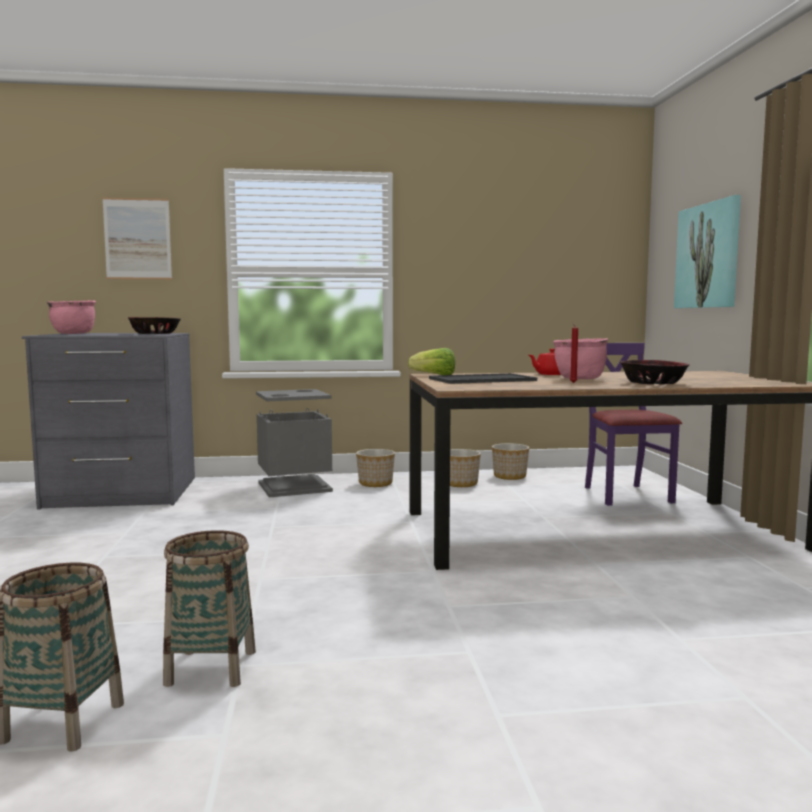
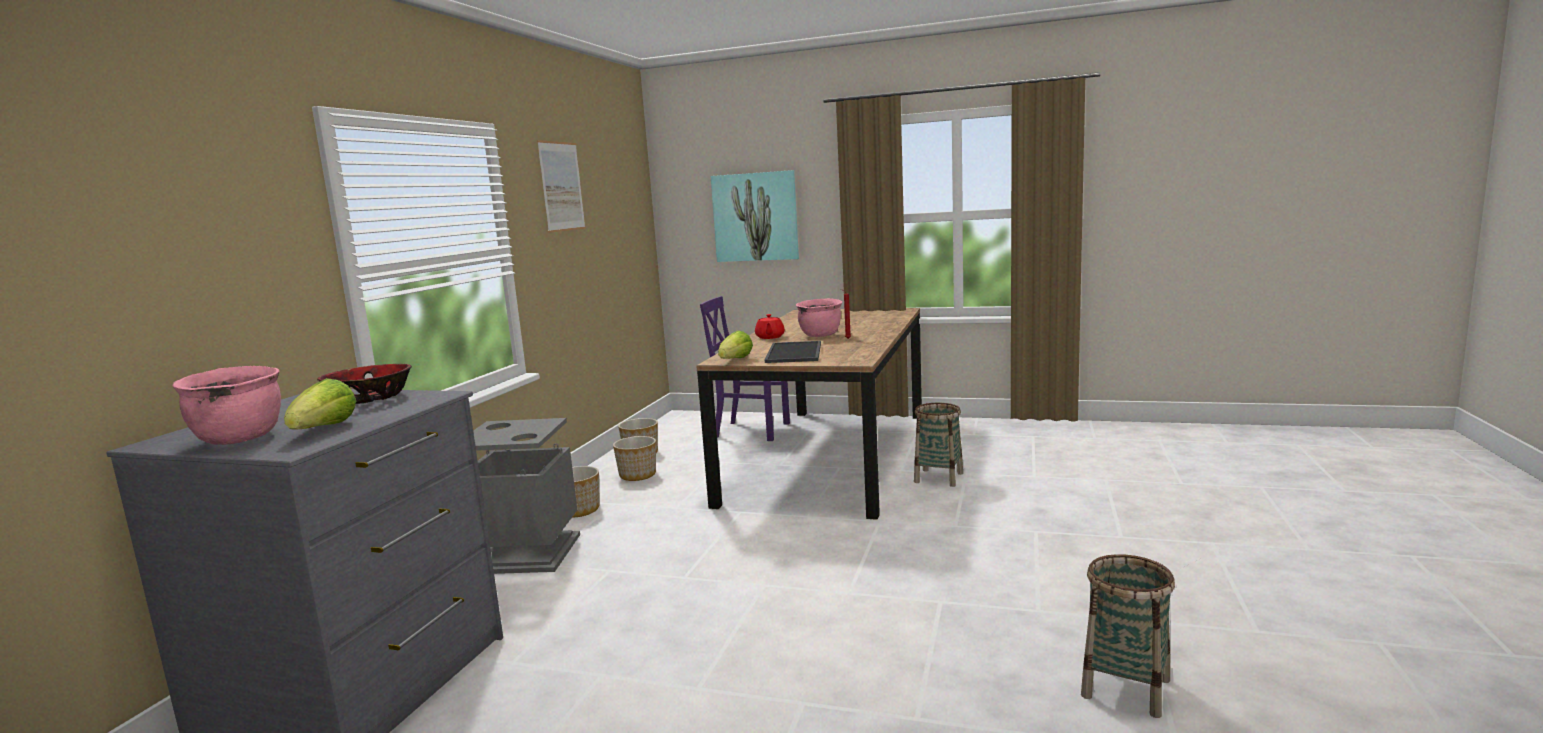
camera: 65 degrees left, 5 degrees up
picture [102,197,172,280] -> picture moved to [537,140,586,233]
basket [163,530,256,687] -> basket moved to [914,403,963,487]
bowl [620,360,690,385] -> none
none -> lettuce [284,378,356,430]

